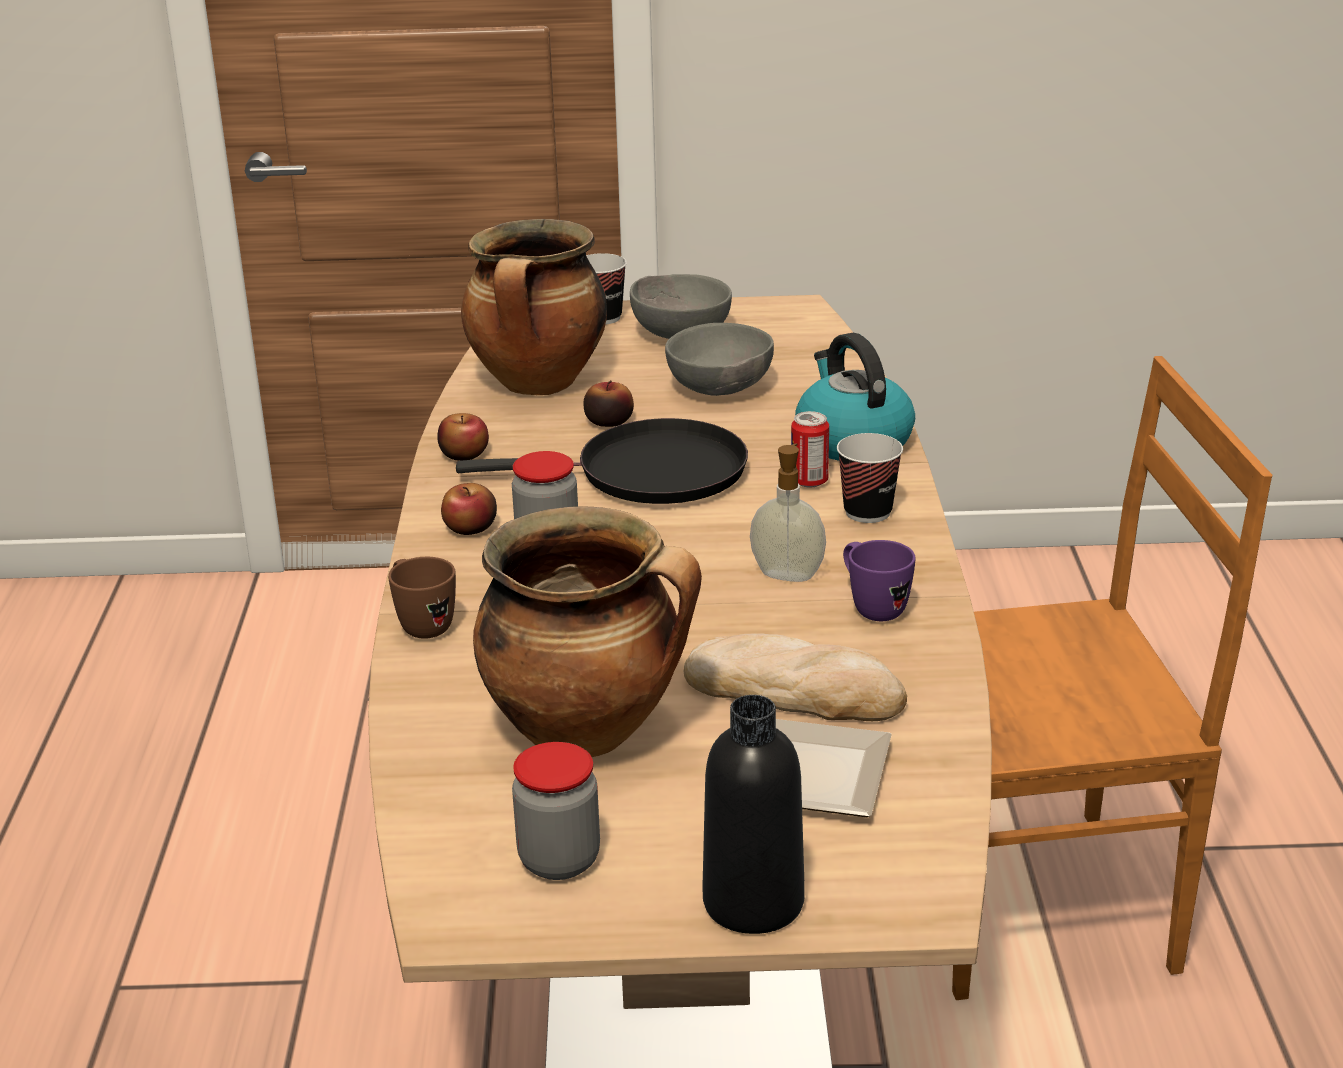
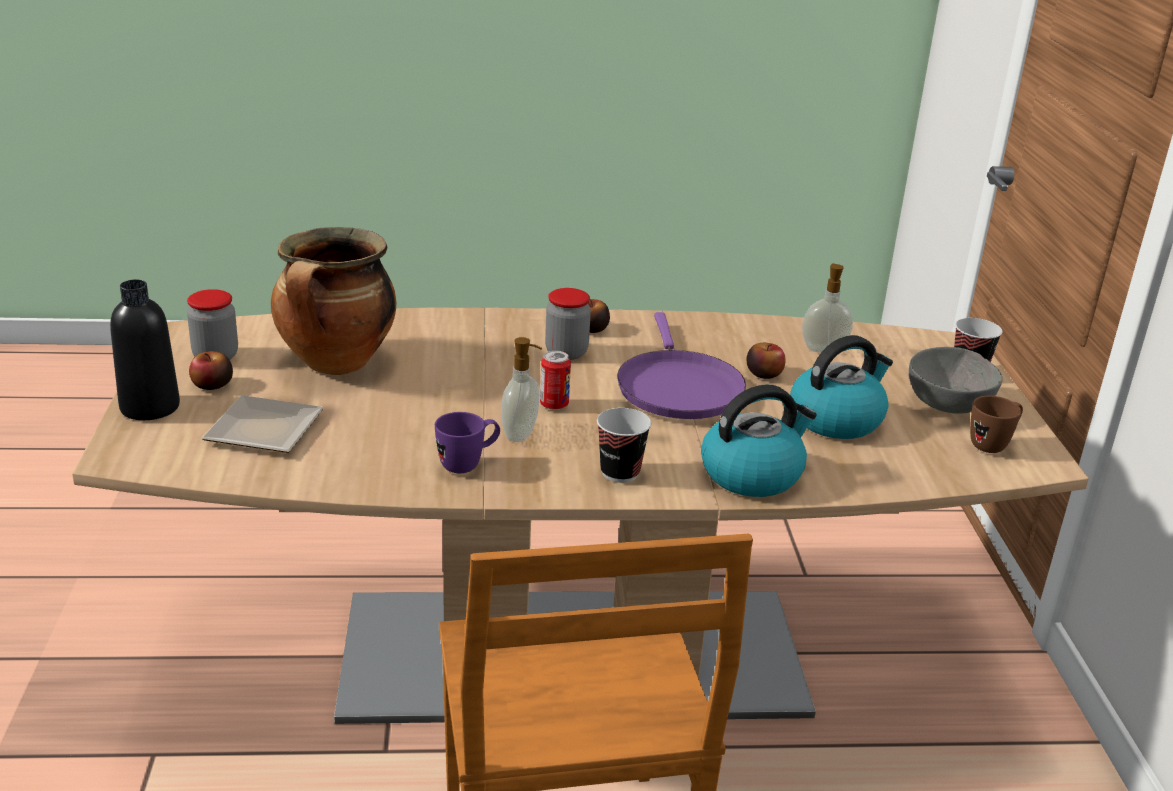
camera: 85 degrees right, 0 degrees up
brown mug [388,557,456,639] -> brown mug moved to [970,396,1023,453]
apple [437,413,489,461] -> apple moved to [189,351,233,390]
black frying pan [456,418,748,504] -> purple frying pan [617,312,746,419]
cooking pot [461,219,607,395] -> soap dispenser [802,263,853,352]
grey bowl [665,323,774,396] -> kettle [790,335,893,439]
bread [684,634,907,721] -> none
can [791,411,829,488] -> can moved to [540,351,571,410]

